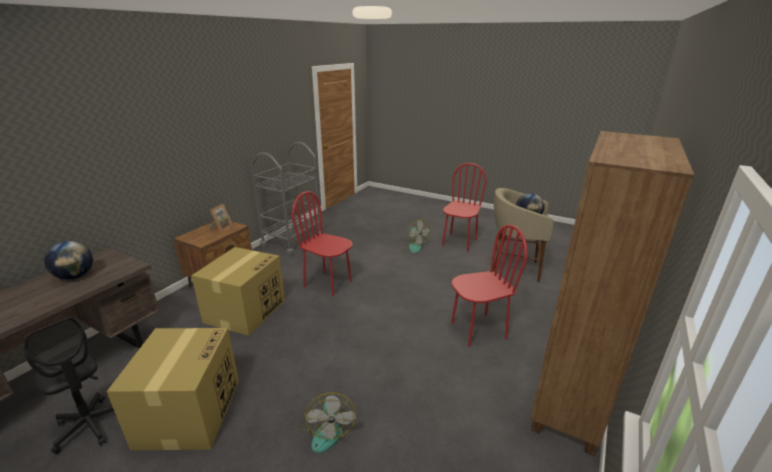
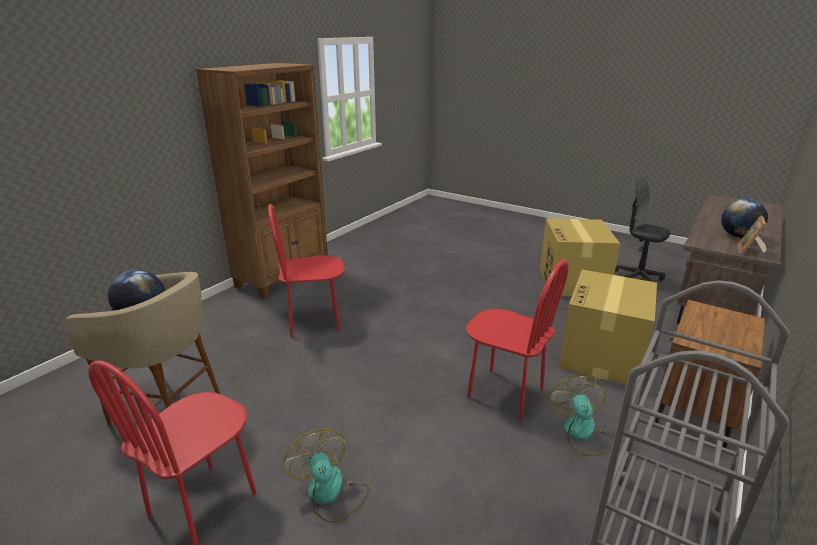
camera: 175 degrees left, 0 degrees up
picture frame [209,204,233,232] -> picture frame moved to [737,215,767,255]
fan [299,392,357,453] -> fan moved to [550,374,615,456]

